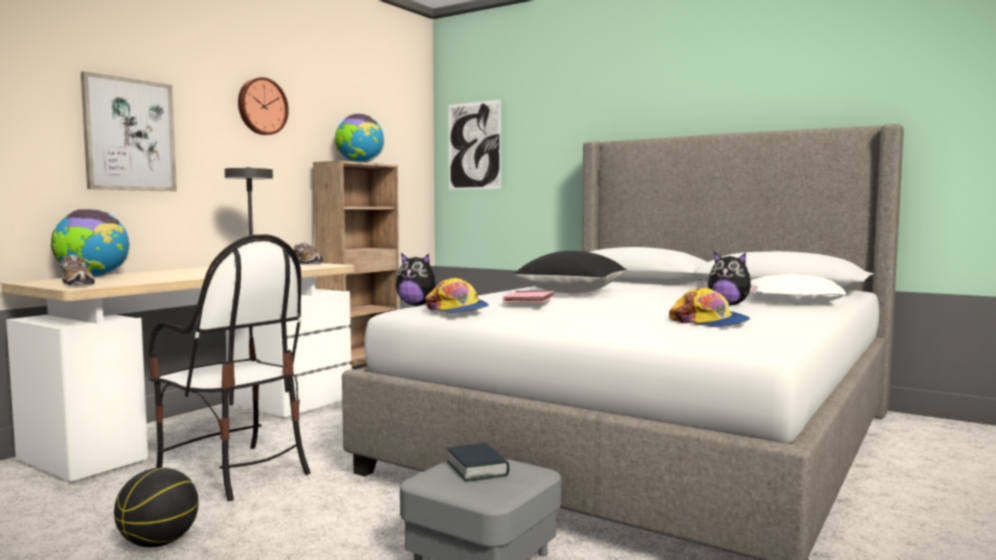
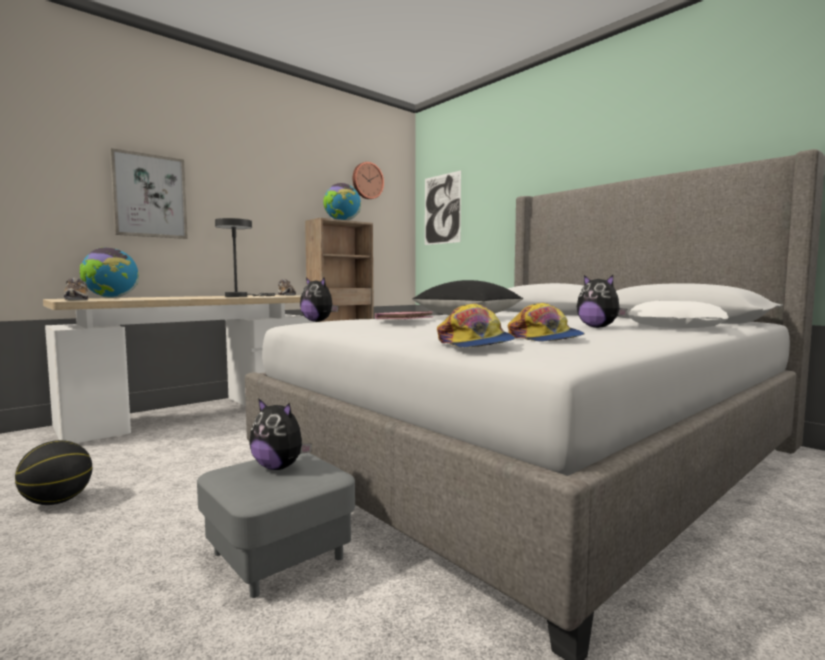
camera: 15 degrees right, 0 degrees up
chair [148,234,311,501] -> none
wall clock [238,77,289,135] -> wall clock moved to [353,162,384,199]
cap [425,278,489,314] -> cap moved to [437,304,515,348]
book [447,443,509,482] -> plush toy [249,398,312,470]

